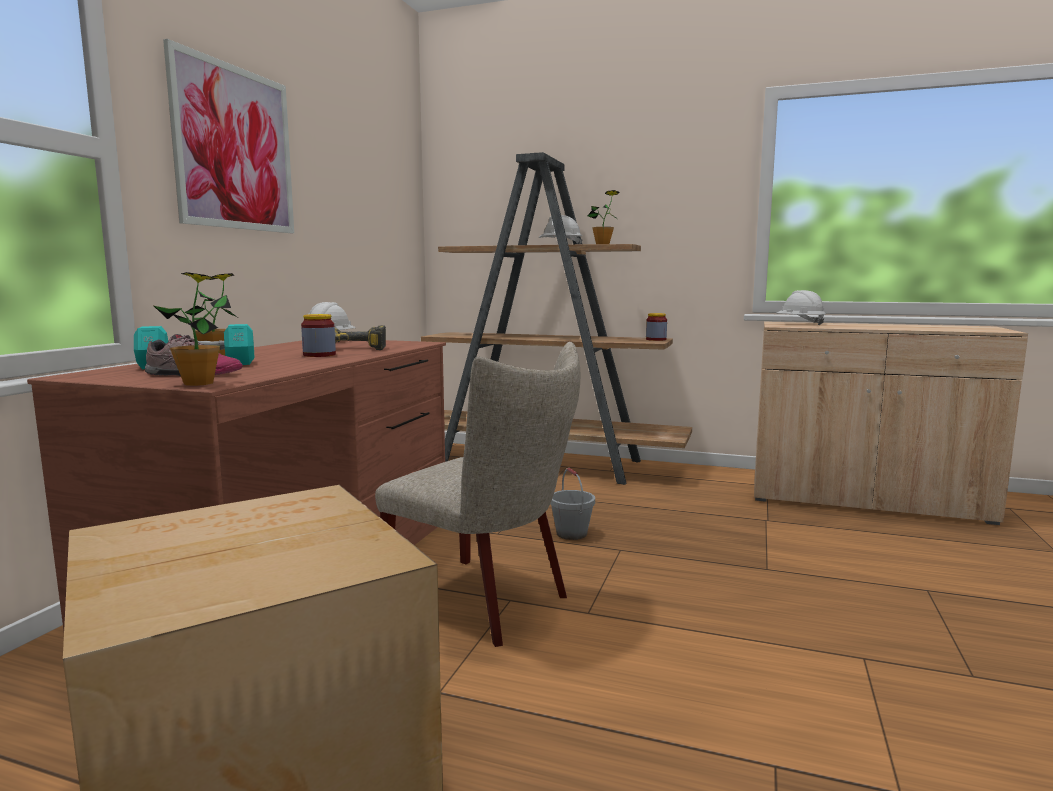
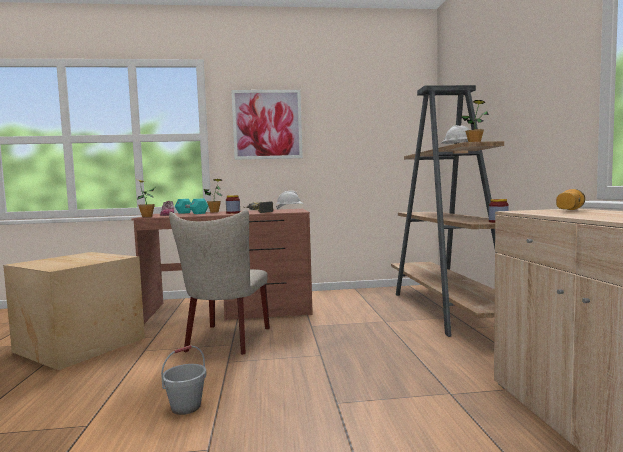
camera: 65 degrees right, 5 degrees down
grey bucket [550,468,595,540] -> grey bucket moved to [161,345,207,415]
white hard hat [776,290,826,325] -> flashlight [556,189,585,210]

